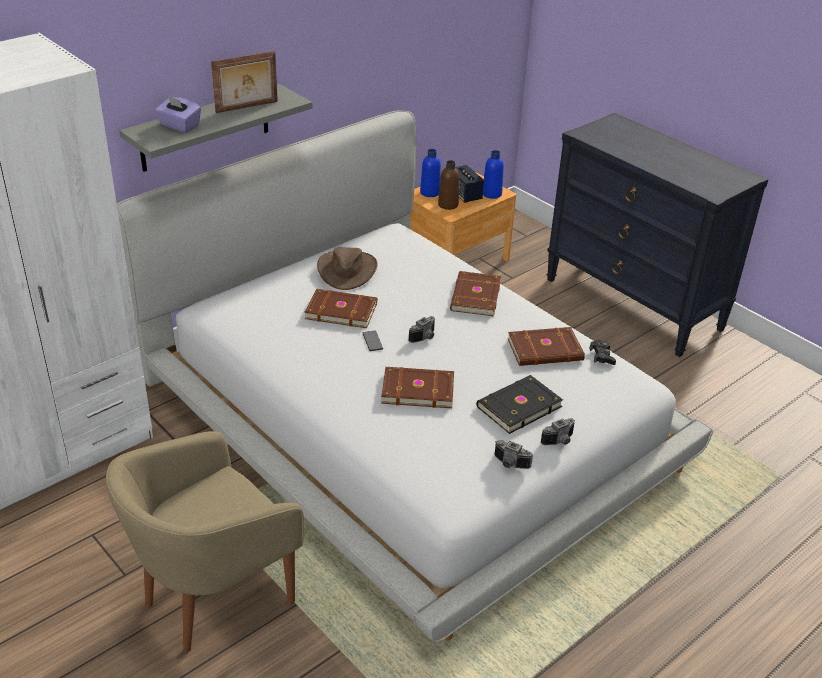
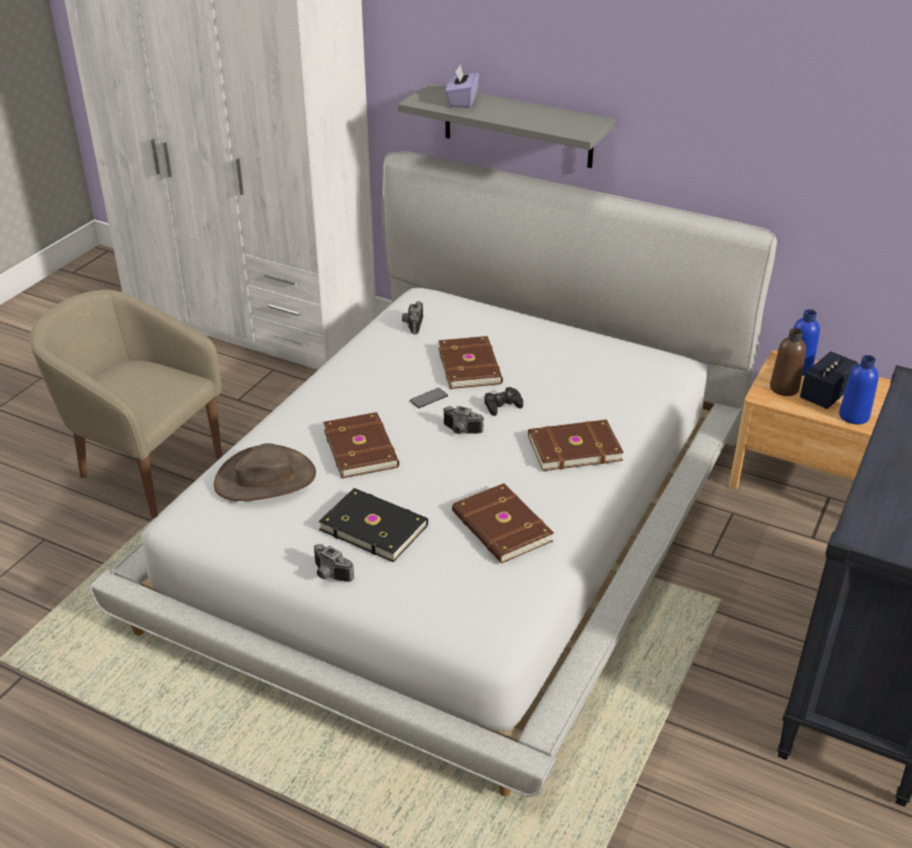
camera: 70 degrees right, 0 degrees up
picture frame [211,51,278,113] -> none
brown hat [317,247,377,290] -> brown hat moved to [214,443,316,501]
camera [494,440,533,469] -> camera moved to [402,301,423,334]
black game controller [589,340,616,365] -> black game controller moved to [484,387,523,416]

